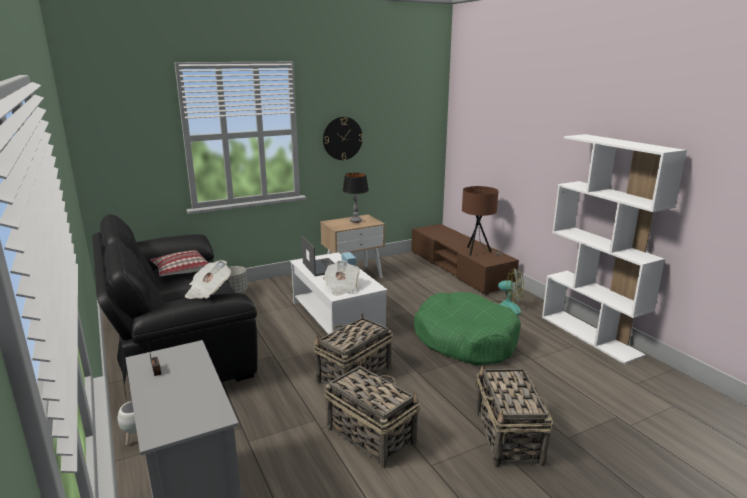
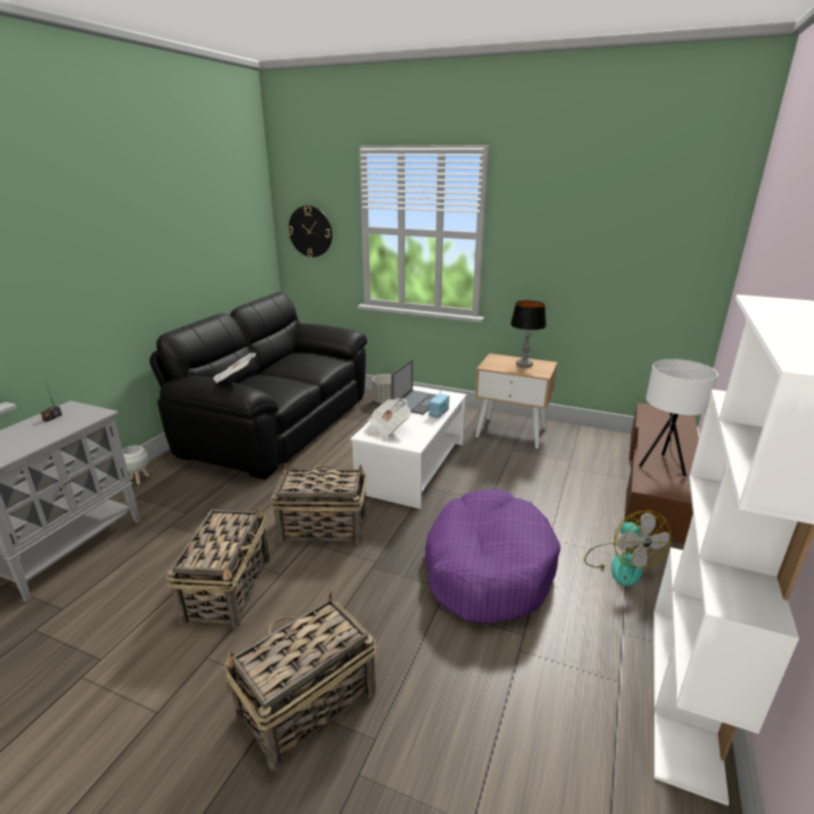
camera: 50 degrees right, 5 degrees up
pillow [150,250,208,276] -> none
wall clock [323,117,363,160] -> wall clock moved to [288,206,332,257]
green dog bed [414,292,521,366] -> purple dog bed [425,489,561,624]
brown table lamp [462,186,502,256] -> white table lamp [639,359,718,486]

